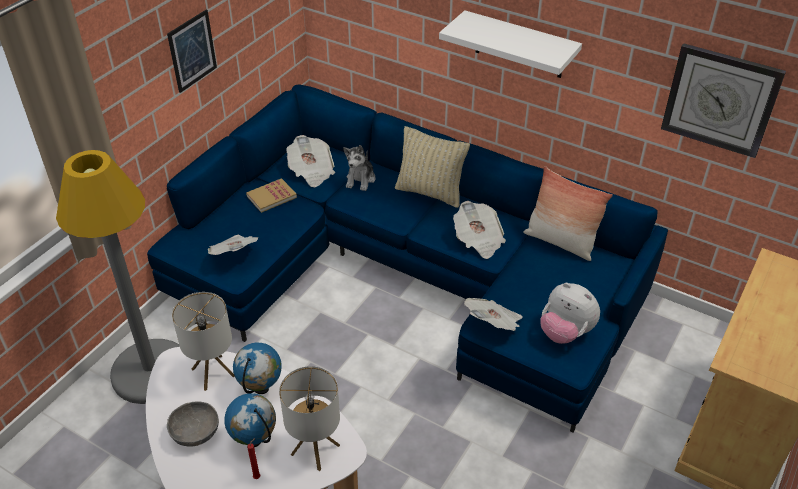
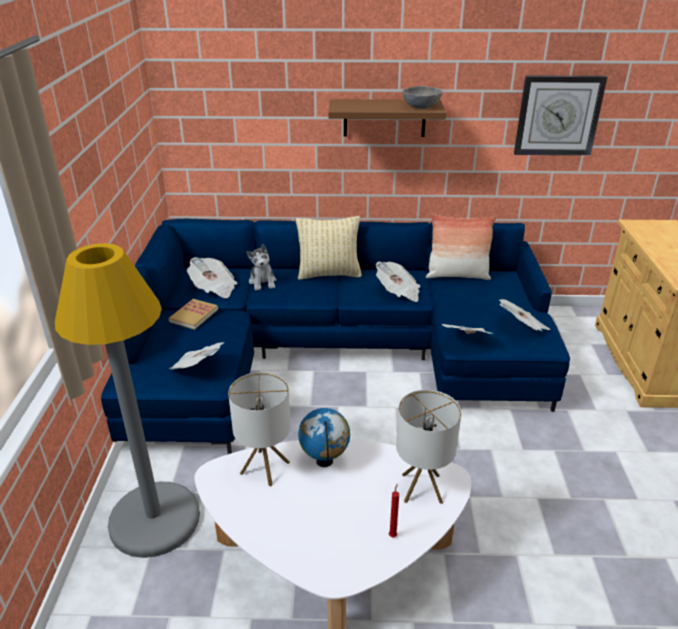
camera: 30 degrees left, 10 degrees down
picture [167,10,217,93] -> none
grey bowl [167,401,219,447] -> grey bowl moved to [403,86,442,109]
globe [224,393,276,447] -> none
white shelf [439,10,582,78] -> brown shelf [328,99,446,137]
plush toy [540,283,600,344] -> newspaper [499,299,550,331]

